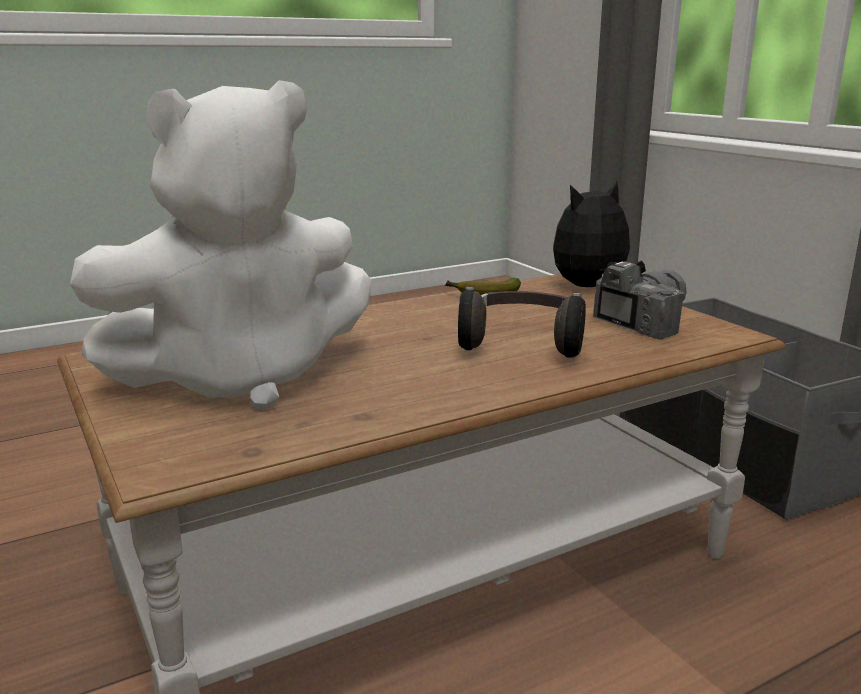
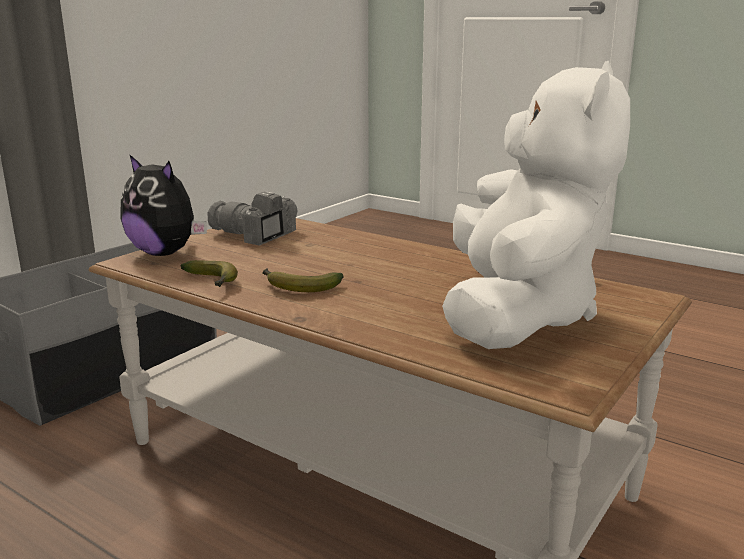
camera: 115 degrees left, 0 degrees up
white plush toy [70,80,371,410] -> white plush toy turned 60 degrees clockwise [442,61,630,349]
headphones [458,287,586,358] -> none
none -> banana [262,268,344,292]

